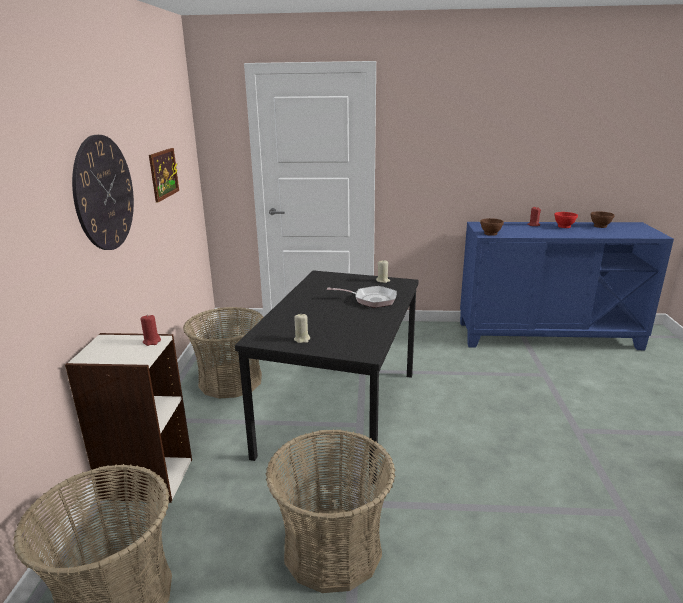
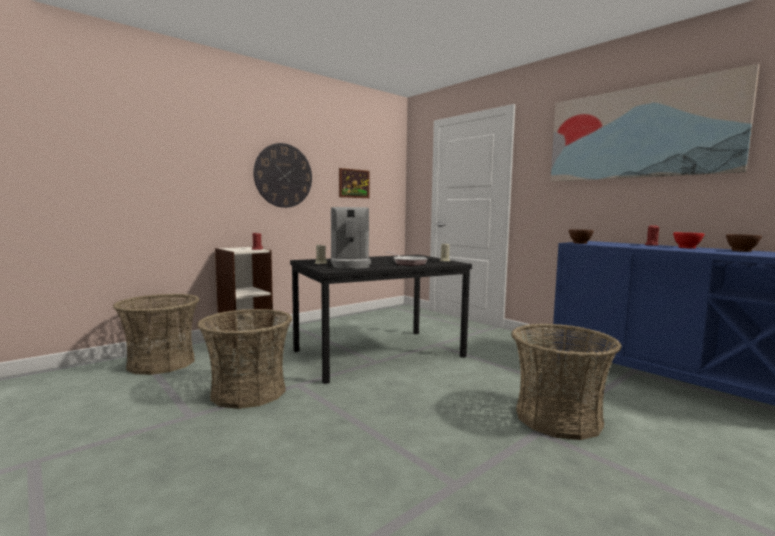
camera: 45 degrees right, 15 degrees down
basket [183,307,264,399] -> basket moved to [511,323,622,440]
none -> coffee machine [331,207,371,269]
none -> picture [551,64,759,182]

